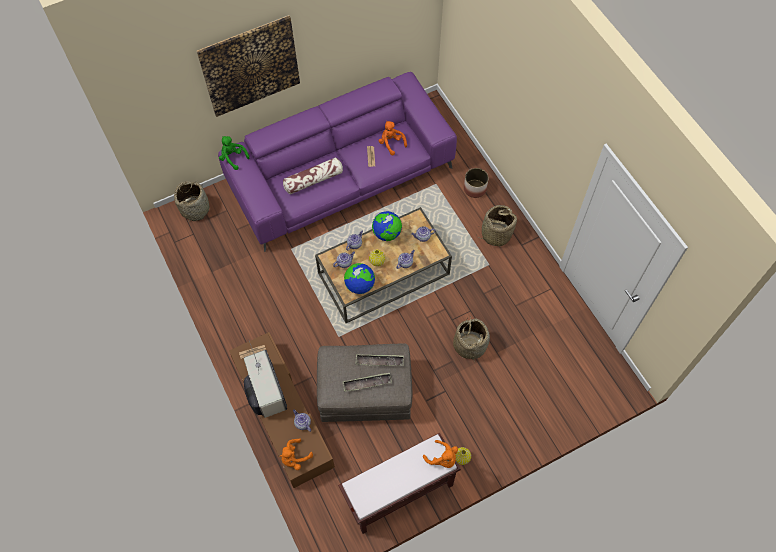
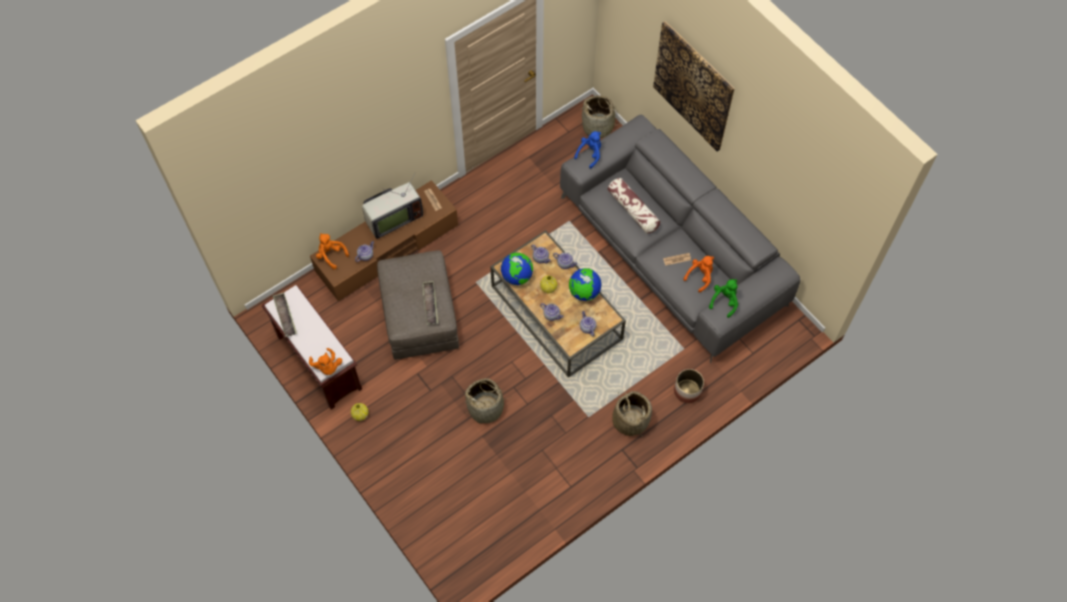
camera: 80 degrees right, 0 degrees up
purple sofa [218,72,457,252] -> grey sofa [560,115,800,363]
green plush toy [219,136,250,170] -> green plush toy moved to [709,279,738,318]
tray [342,373,392,392] -> tray moved to [273,292,297,337]
orange plush toy [423,440,458,468] -> orange plush toy turned 60 degrees counterclockwise [309,348,342,375]
none -> blue plush toy [574,131,601,169]

